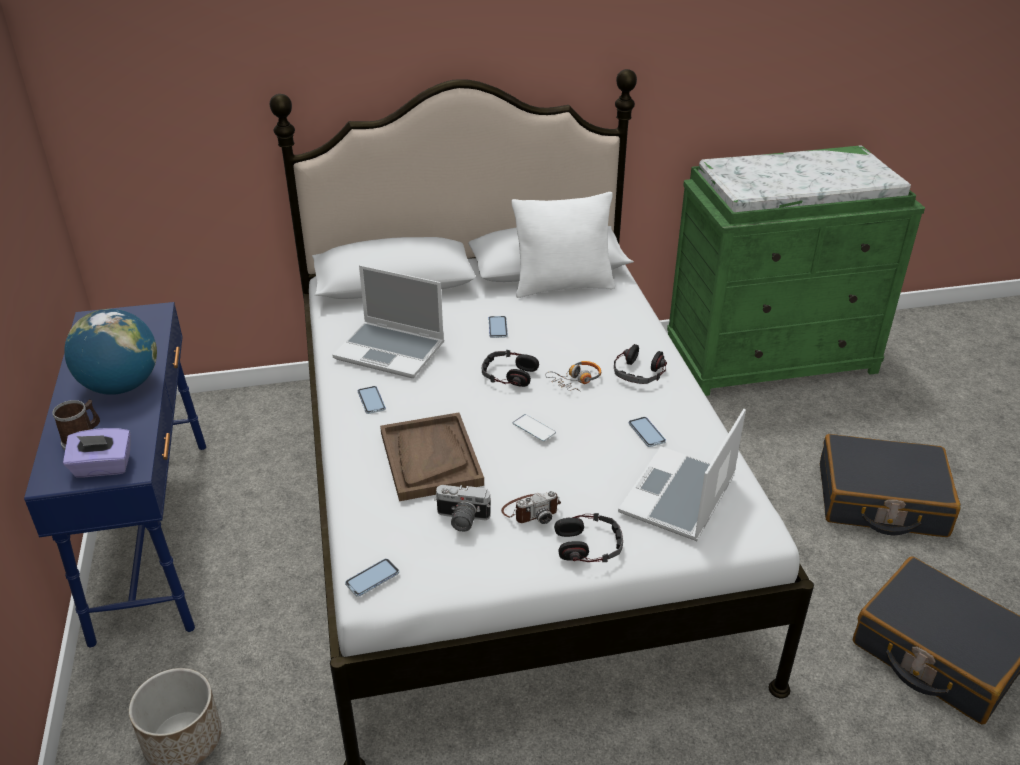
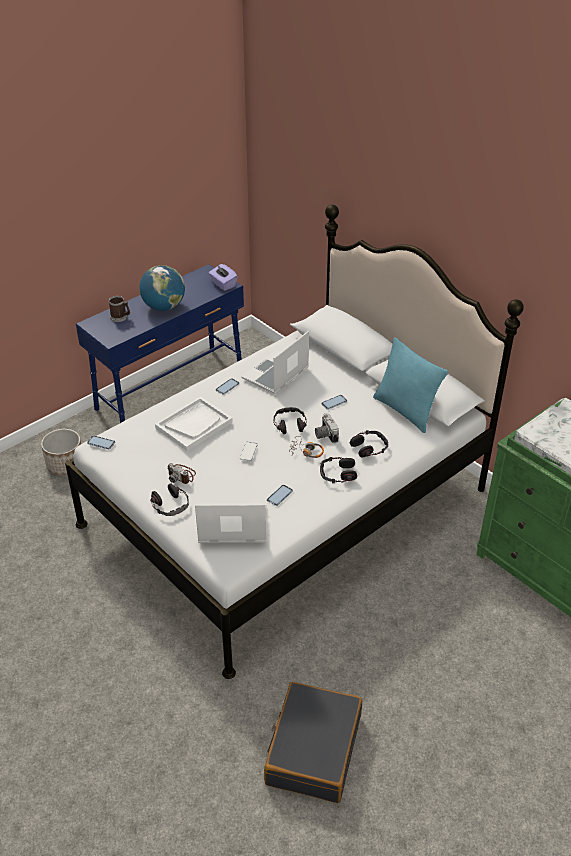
camera: 60 degrees right, 5 degrees up
purple tissue box [63,428,131,478] -> purple tissue box moved to [209,264,238,291]
laptop [333,265,444,378] -> laptop turned 45 degrees clockwise [241,331,309,394]
brown tray [380,413,484,501] -> white tray [155,397,233,451]
camera [434,485,491,532] -> camera moved to [315,413,339,443]
white pillow [511,192,615,298] -> turquoise pillow [373,337,448,433]
black suitcase [820,434,961,537] -> none
none -> headphones [350,430,388,457]

